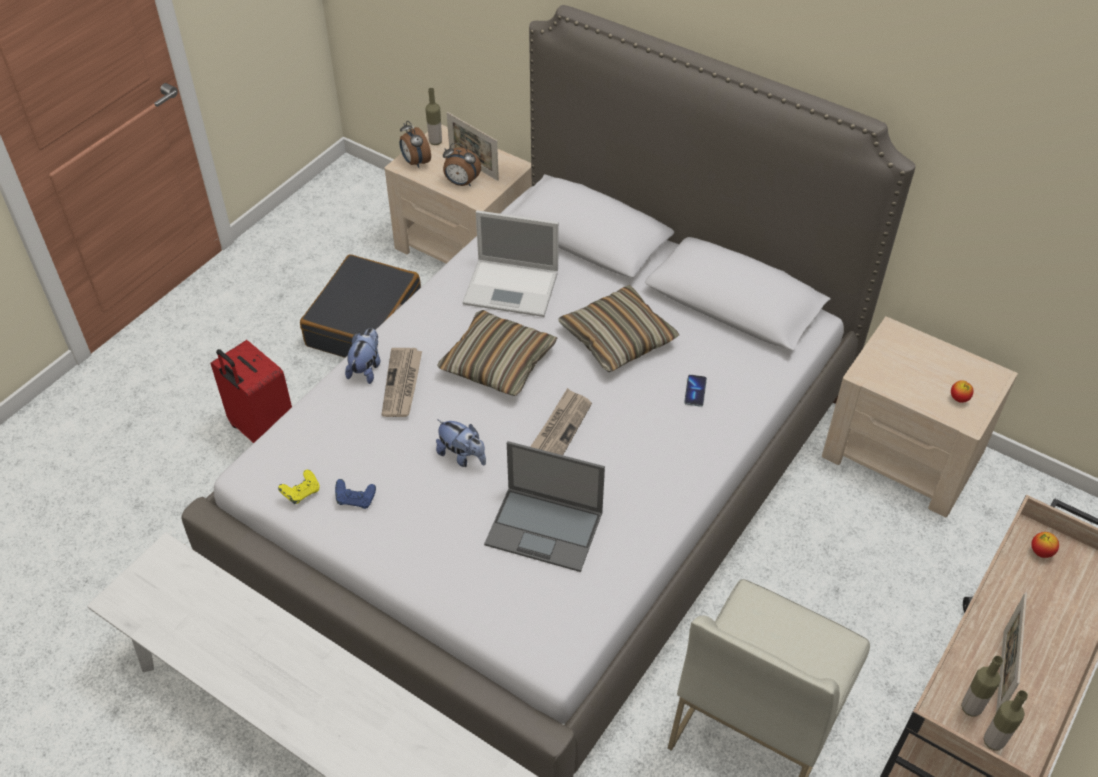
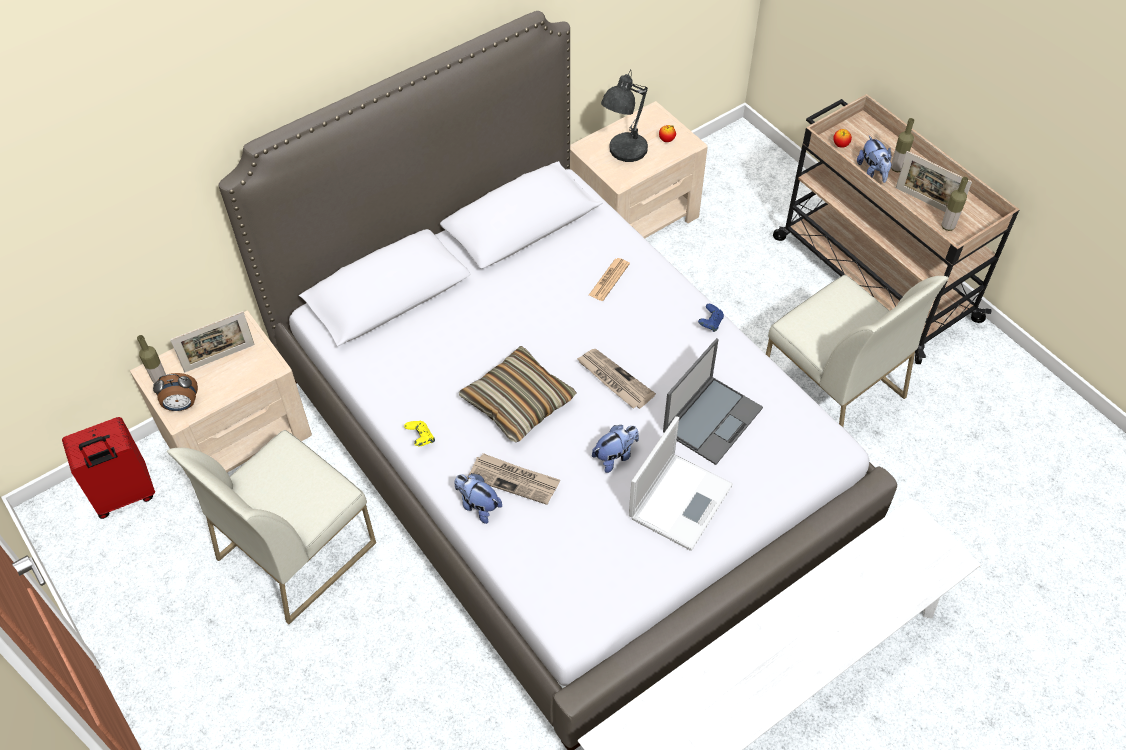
camera: 70 degrees left, 5 degrees up
red suitcase [211,340,292,443] -> red suitcase moved to [62,417,155,519]
yellow game controller [278,470,319,504] -> yellow game controller moved to [404,421,435,446]
black suitcase [300,254,421,358] -> white chair [167,430,376,625]
blue game controller [335,479,376,509] -> blue game controller moved to [698,304,724,332]
alarm clock [443,143,481,186] -> none
laptop [462,210,559,317] -> laptop moved to [629,416,733,551]
pillow [559,285,679,372] -> none
phone [684,375,707,407] -> newspaper [589,258,630,301]
bottle [984,690,1028,750] -> bottle moved to [891,118,914,172]
none -> grey table lamp [601,69,648,162]
none -> plush toy [857,136,892,183]

